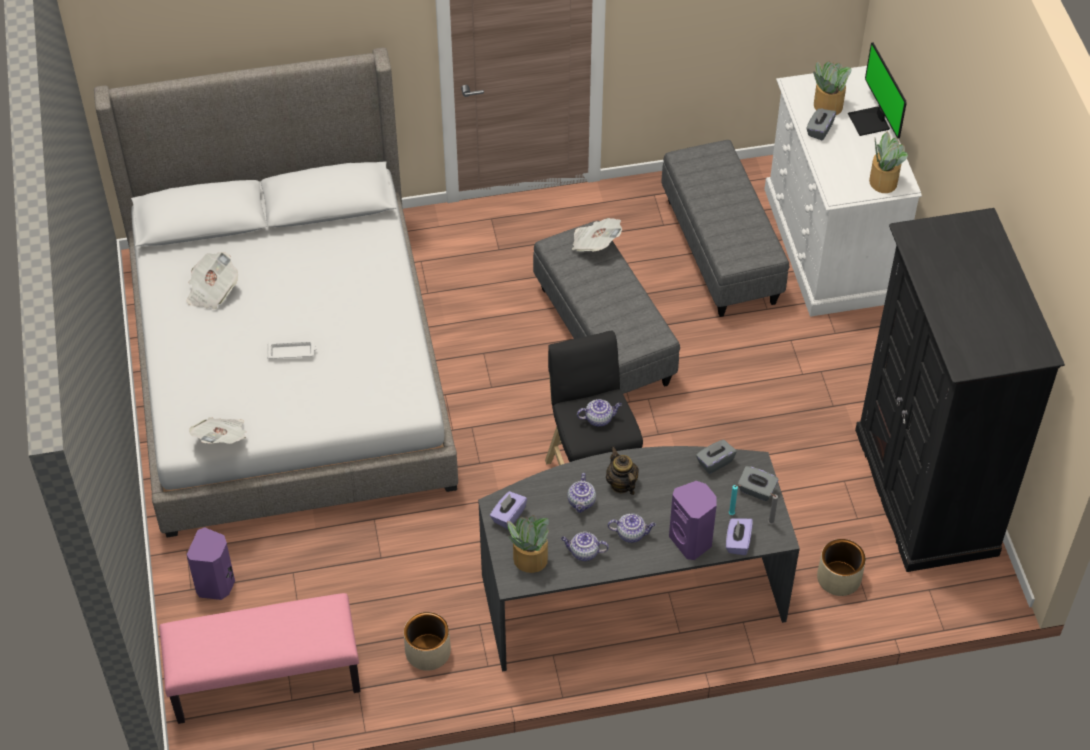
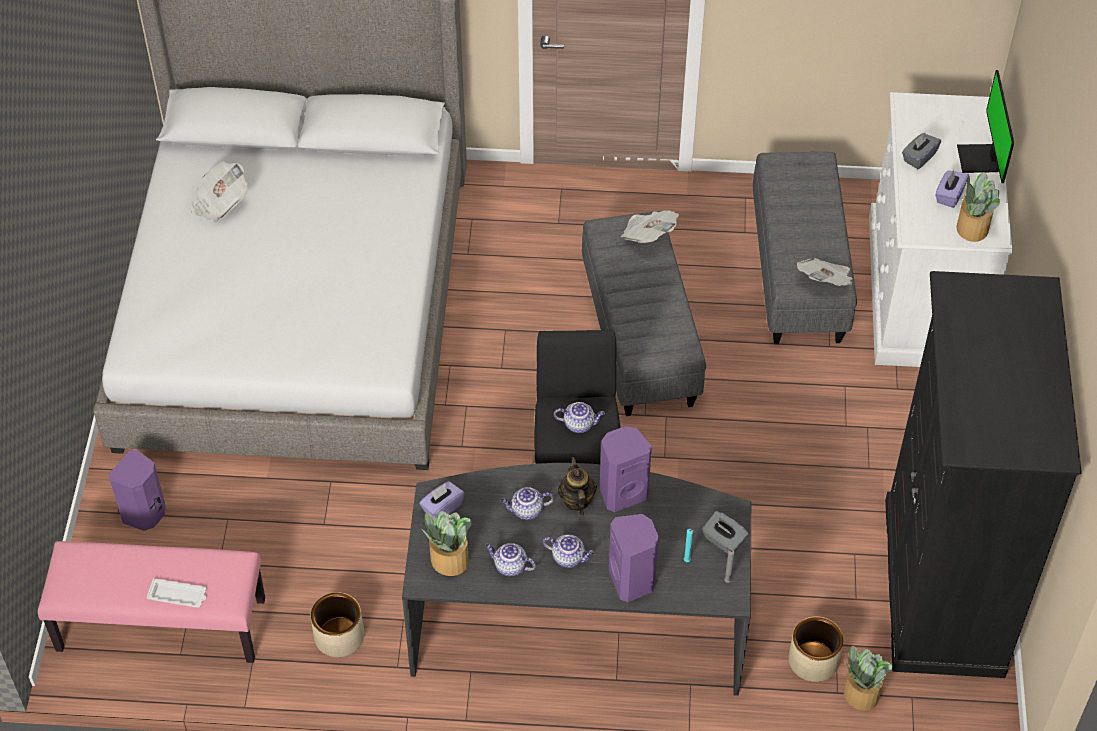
camera: 15 degrees right, 0 degrees up
newspaper [189,417,247,444] -> newspaper moved to [797,258,853,286]
white tray [267,340,317,359] -> white tray moved to [147,578,206,608]
teapot [567,473,596,513] -> teapot turned 60 degrees clockwise [501,487,554,520]
grey tissue box [696,440,736,474] -> none
purple tissue box [726,518,753,555] -> purple tissue box moved to [935,170,969,208]
potted plant [813,61,851,115] -> potted plant moved to [844,646,892,711]
none -> purple speaker [600,426,652,512]

